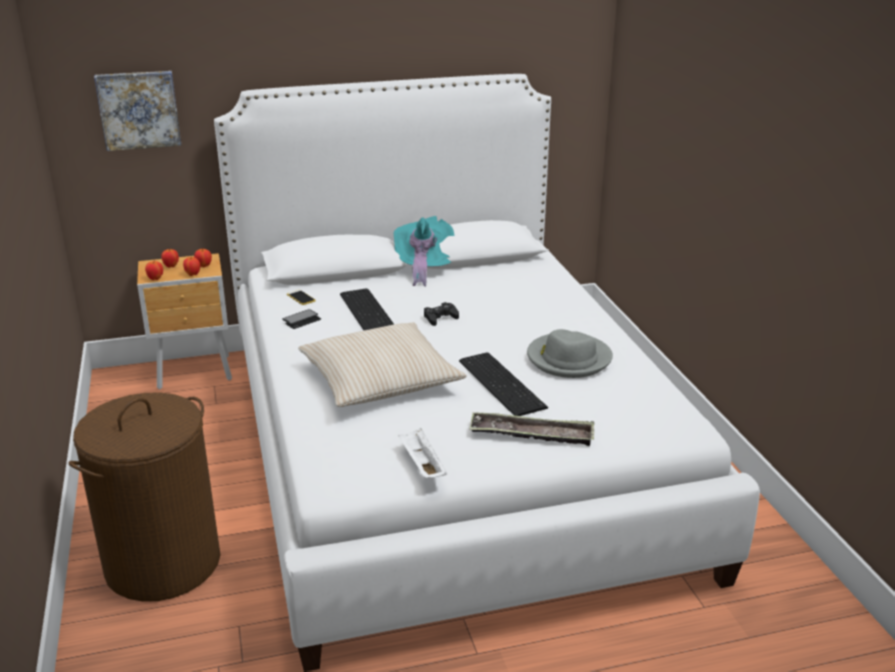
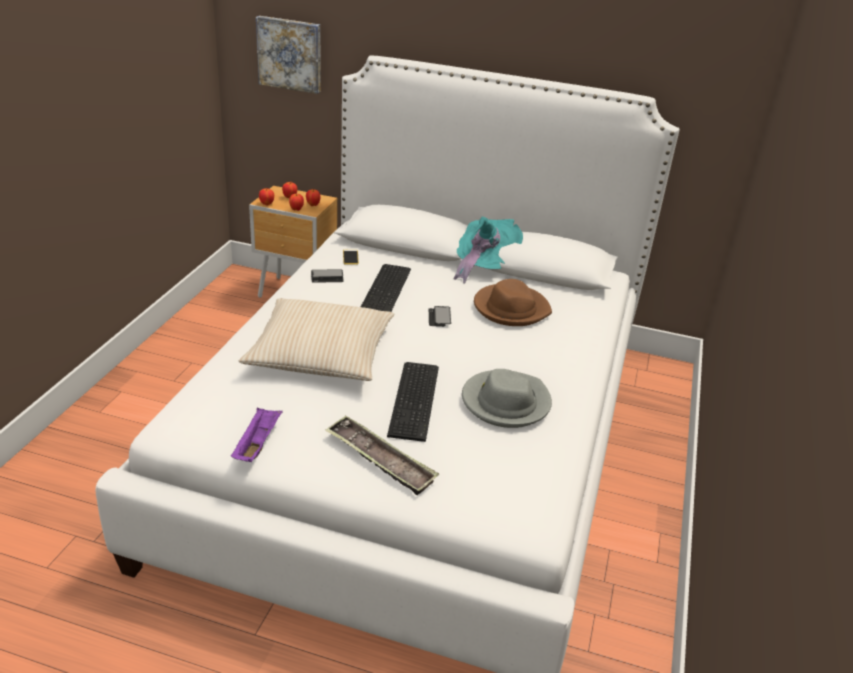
camera: 30 degrees right, 5 degrees up
brown laundry basket [69,392,220,602] -> none
white tray [399,428,447,478] -> purple tray [231,408,283,462]
black game controller [424,302,459,326] -> phone [429,306,451,327]
none -> brown hat [474,279,552,326]

